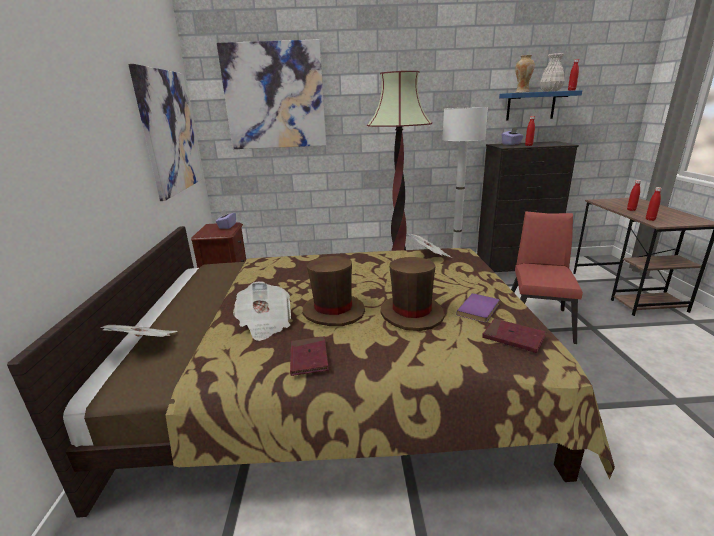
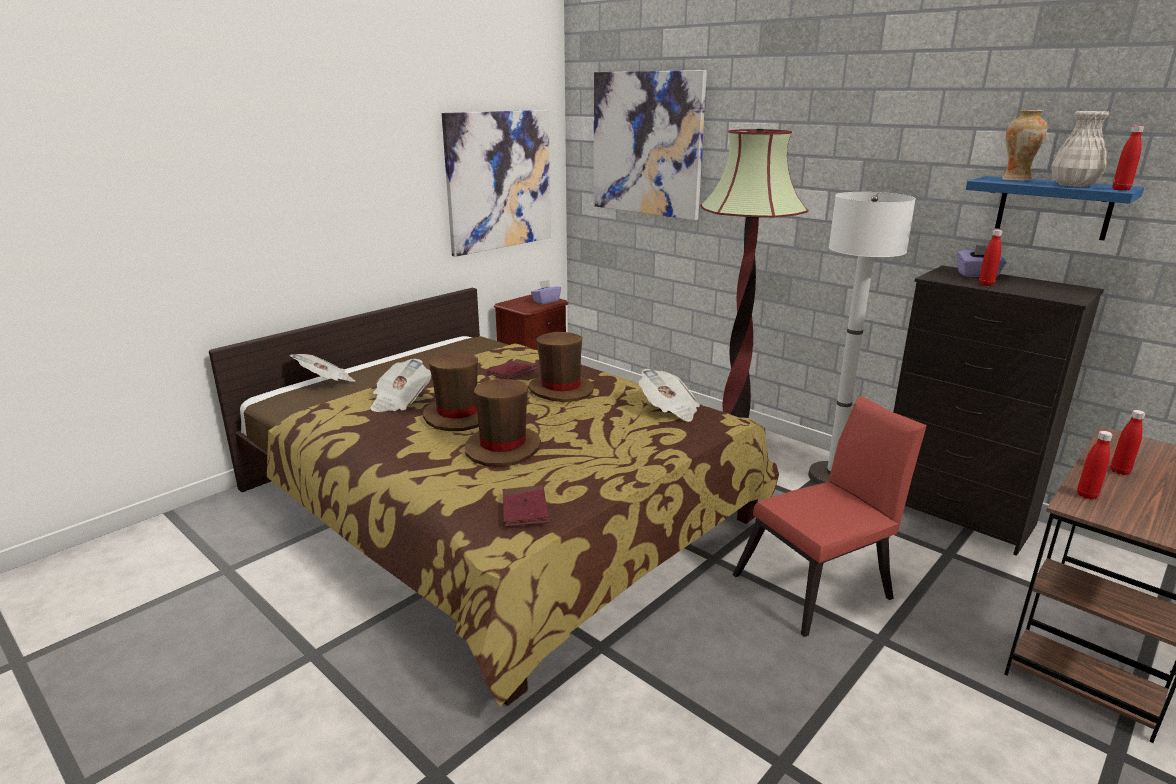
camera: 45 degrees right, 0 degrees up
red book [290,336,329,376] -> red book moved to [487,359,538,379]
purple book [457,293,499,323] -> none
none -> brown hat [529,332,594,402]

